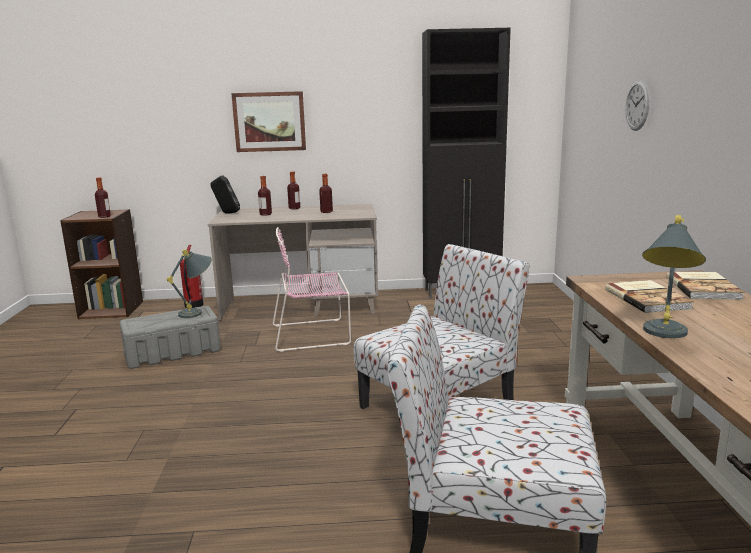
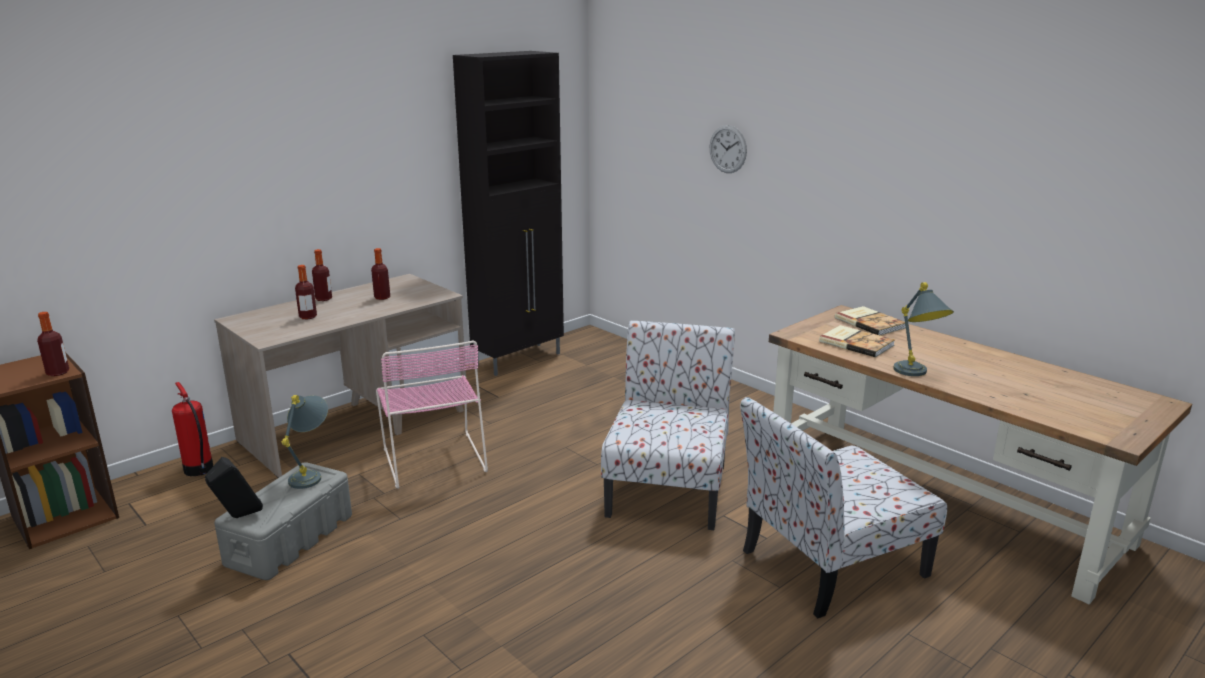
camera: 40 degrees left, 5 degrees up
black speaker [211,175,240,214] -> black speaker moved to [205,457,263,518]
picture [231,91,306,152] -> none
pink chair [273,227,351,352] -> pink chair turned 60 degrees counterclockwise [376,341,488,489]

